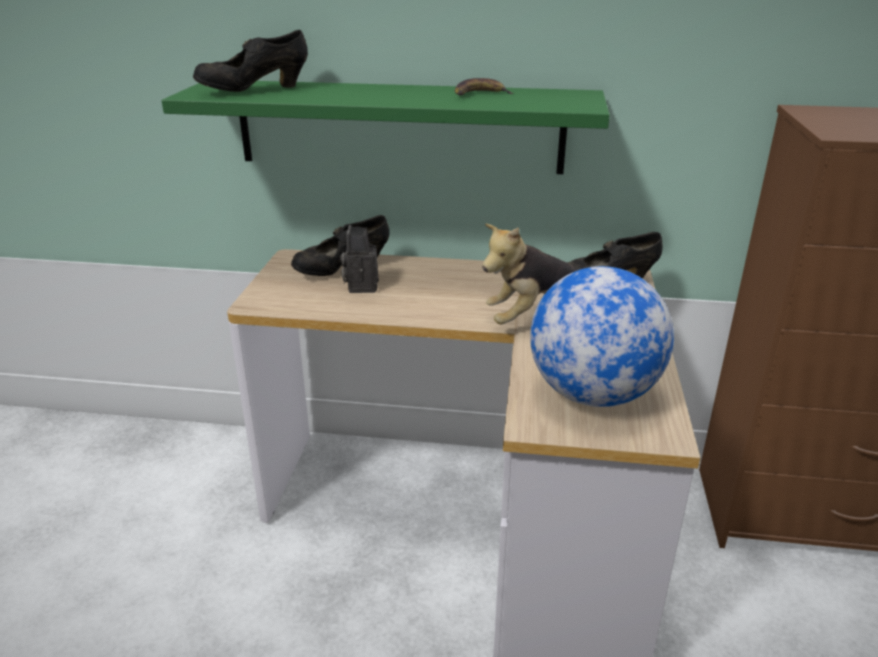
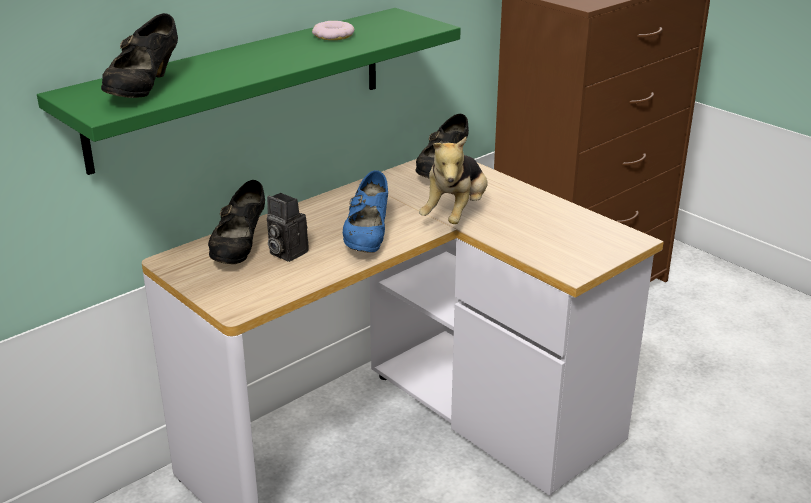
camera: 50 degrees left, 0 degrees up
banana [455,78,513,96] -> donut [312,21,355,40]
globe [530,266,674,407] -> none
none -> blue shoe [342,170,388,253]

